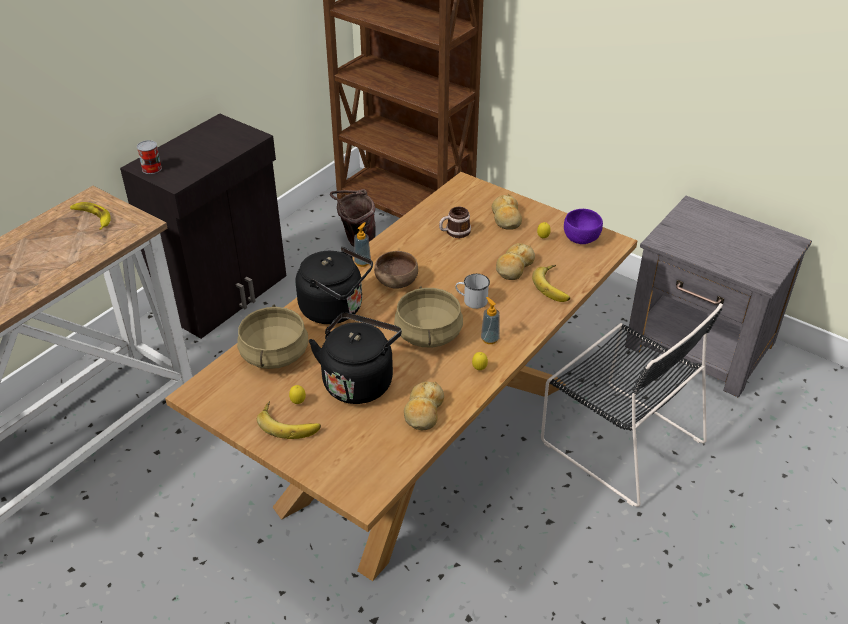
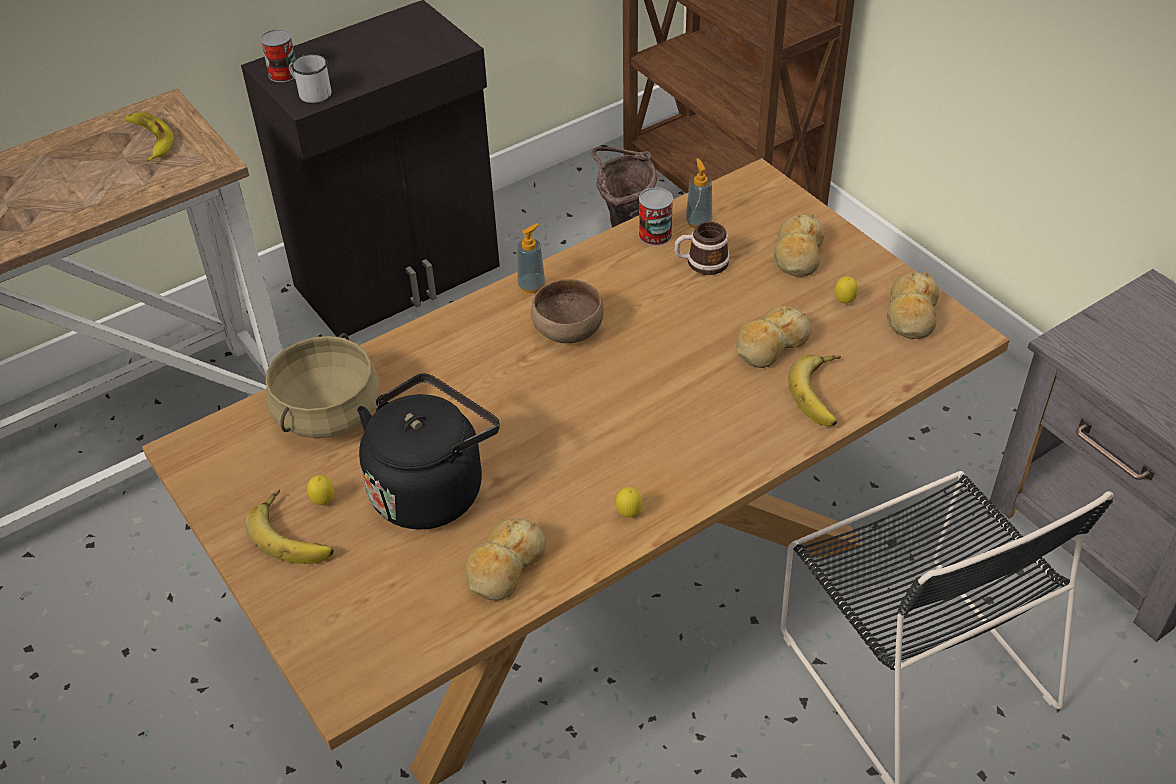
camera: 20 degrees right, 5 degrees up
black kettle [296,247,373,324] -> none
beige cooking pot [394,286,463,348] -> none
white mug [455,274,490,309] -> white mug moved to [289,54,331,103]
soap dispenser [481,297,500,344] -> soap dispenser moved to [686,158,712,228]
purple bowl [564,209,603,244] -> bread [887,272,939,339]
none -> can [639,188,673,246]

